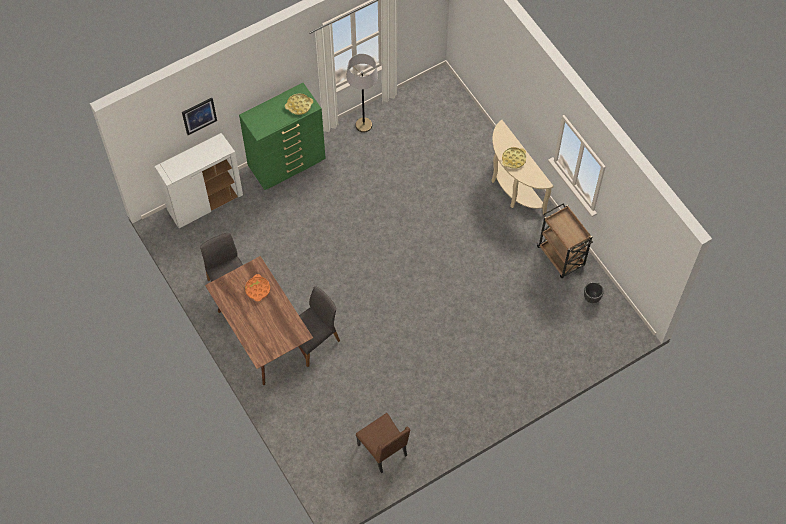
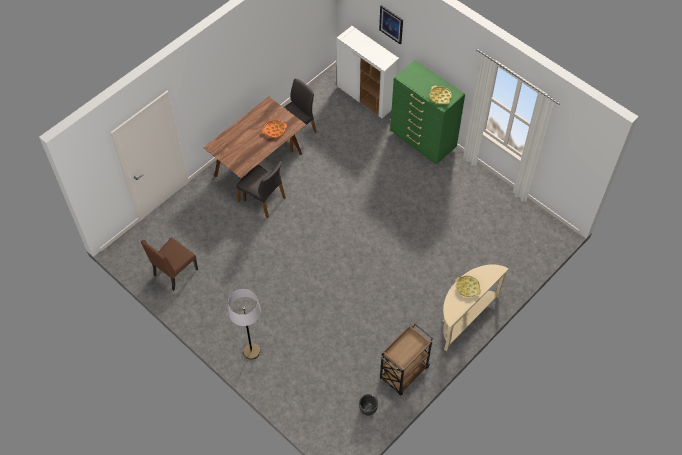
camera: 75 degrees right, 5 degrees down
grey floor lamp [346,54,378,133] -> grey floor lamp moved to [228,289,261,360]

